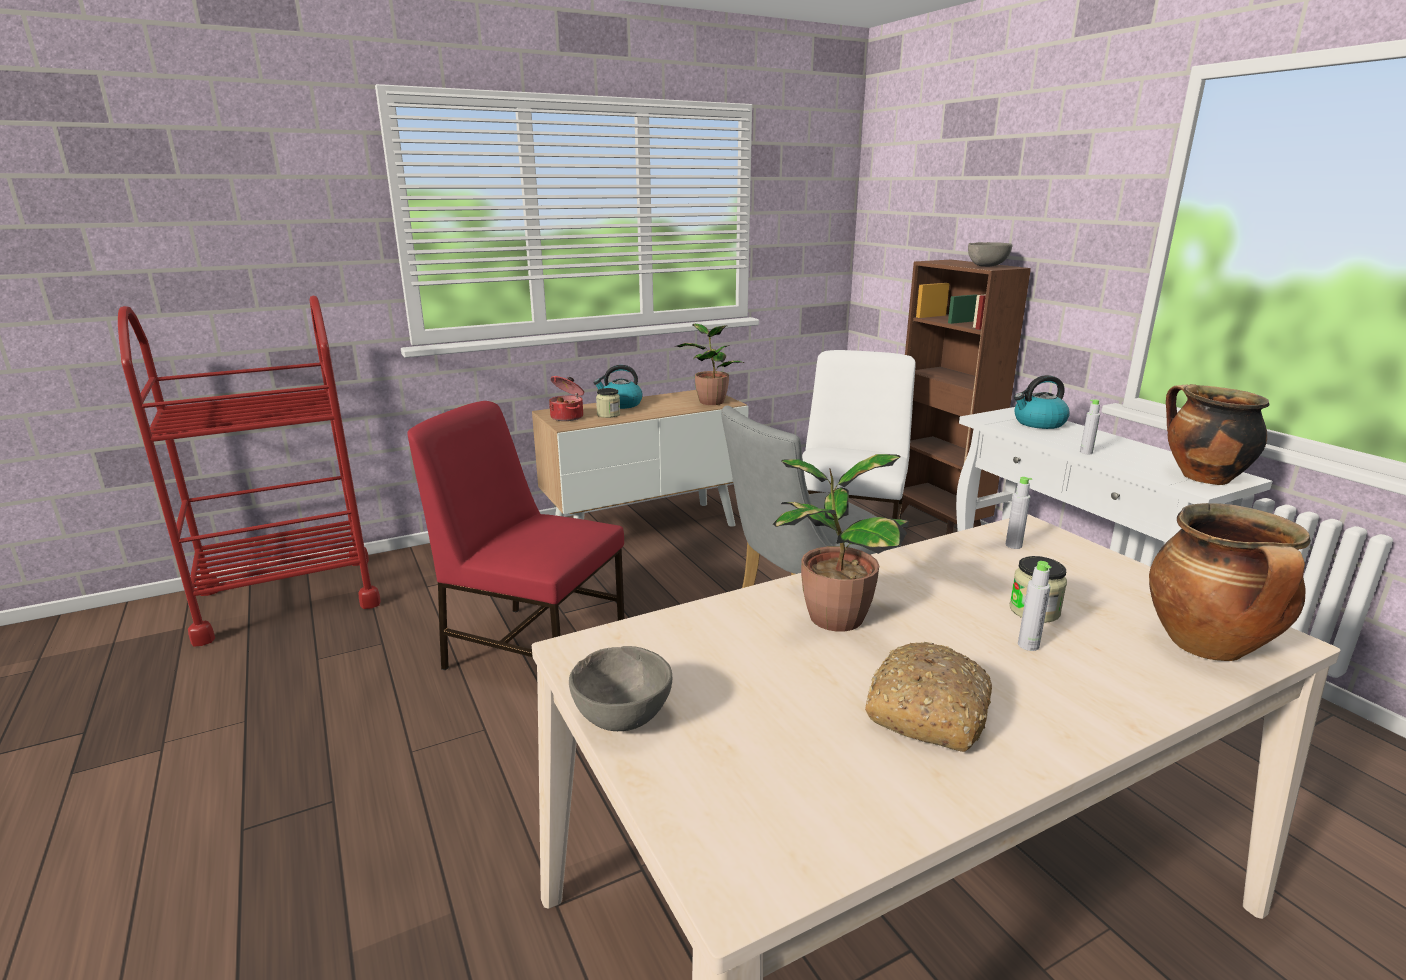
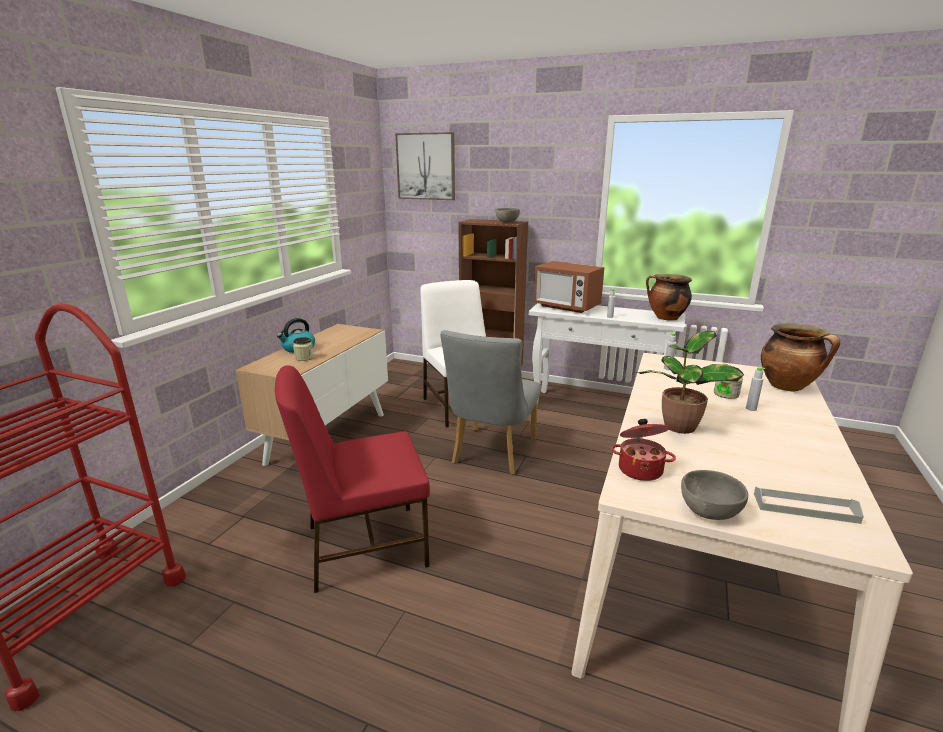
camera: 40 degrees left, 0 degrees up
cooking pot [549,376,584,421] -> cooking pot moved to [611,419,676,481]
potted plant [676,324,744,405] -> none
bread [865,642,992,752] -> none
kettle [1014,375,1070,429] -> microwave [534,261,605,313]
none -> picture [395,132,455,200]
none -> grey tray [754,487,864,524]

